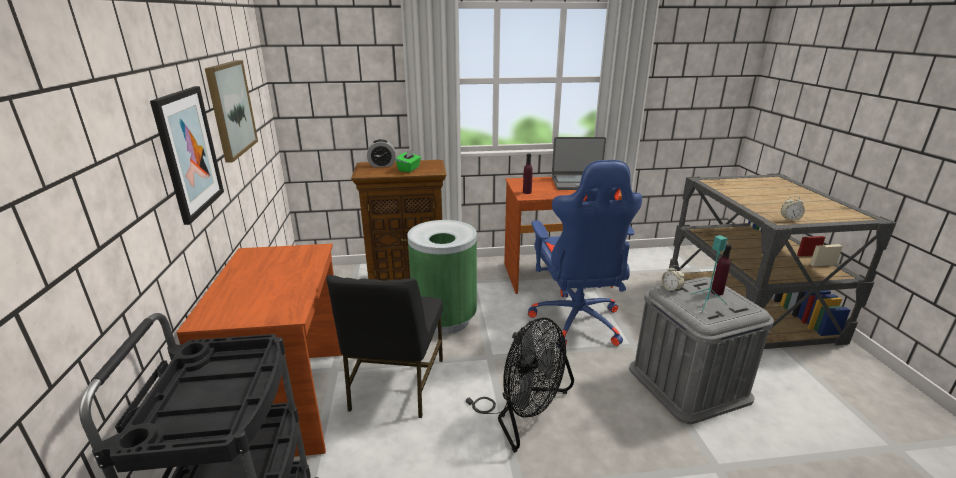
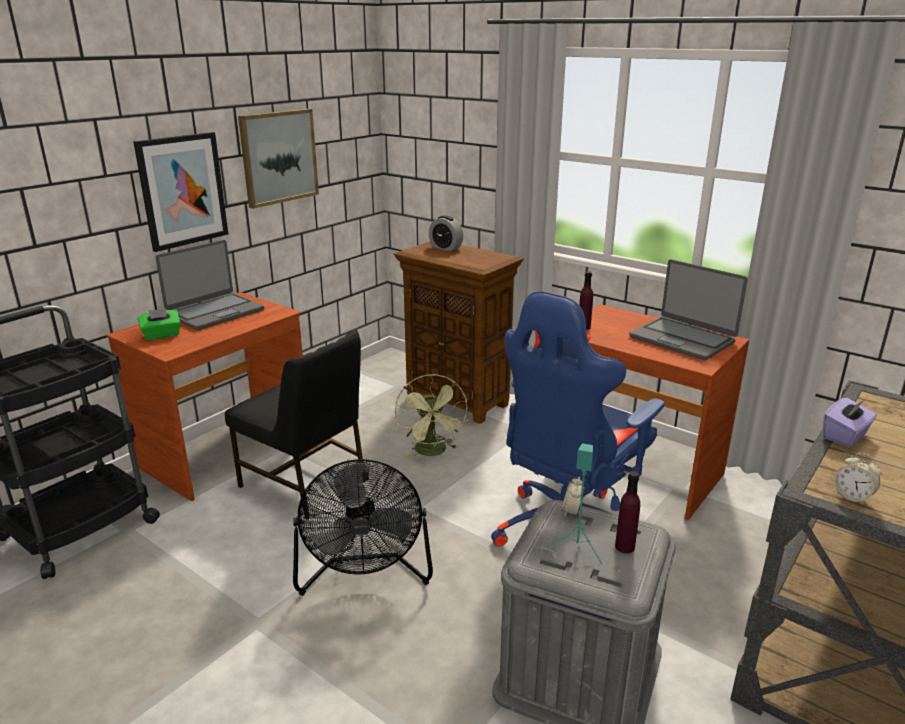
camera: 45 degrees right, 0 degrees up
black chair [326,275,443,418] -> black chair turned 105 degrees counterclockwise [225,330,365,520]
green tissue box [396,149,421,172] -> green tissue box moved to [137,308,181,340]
green trash can [407,220,477,334] -> green fan [395,374,468,458]
none -> laptop [155,240,264,330]
none -> purple tissue box [823,398,877,447]

